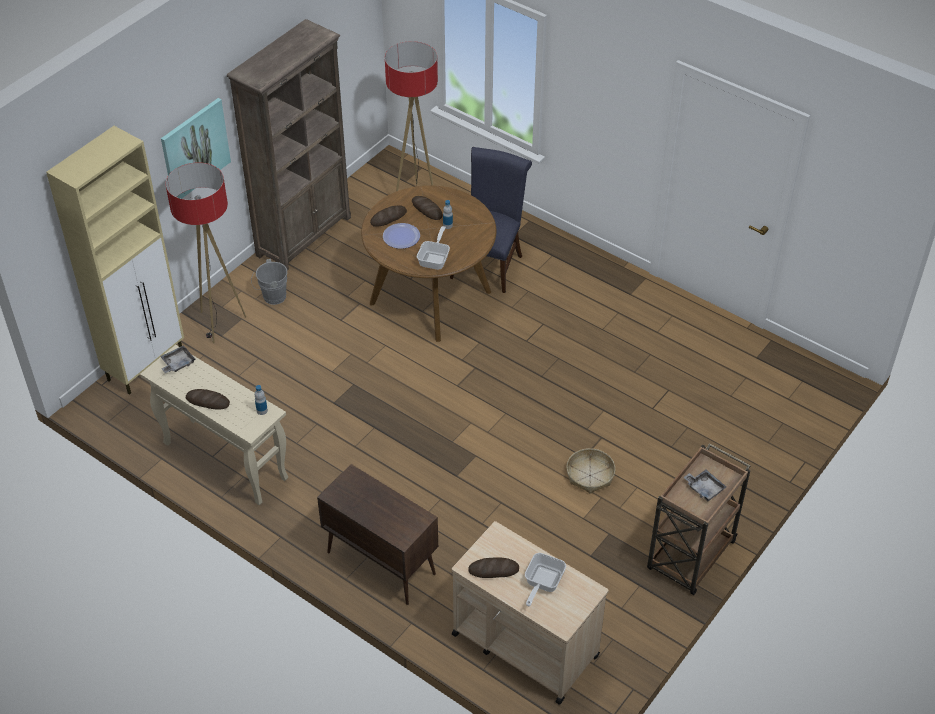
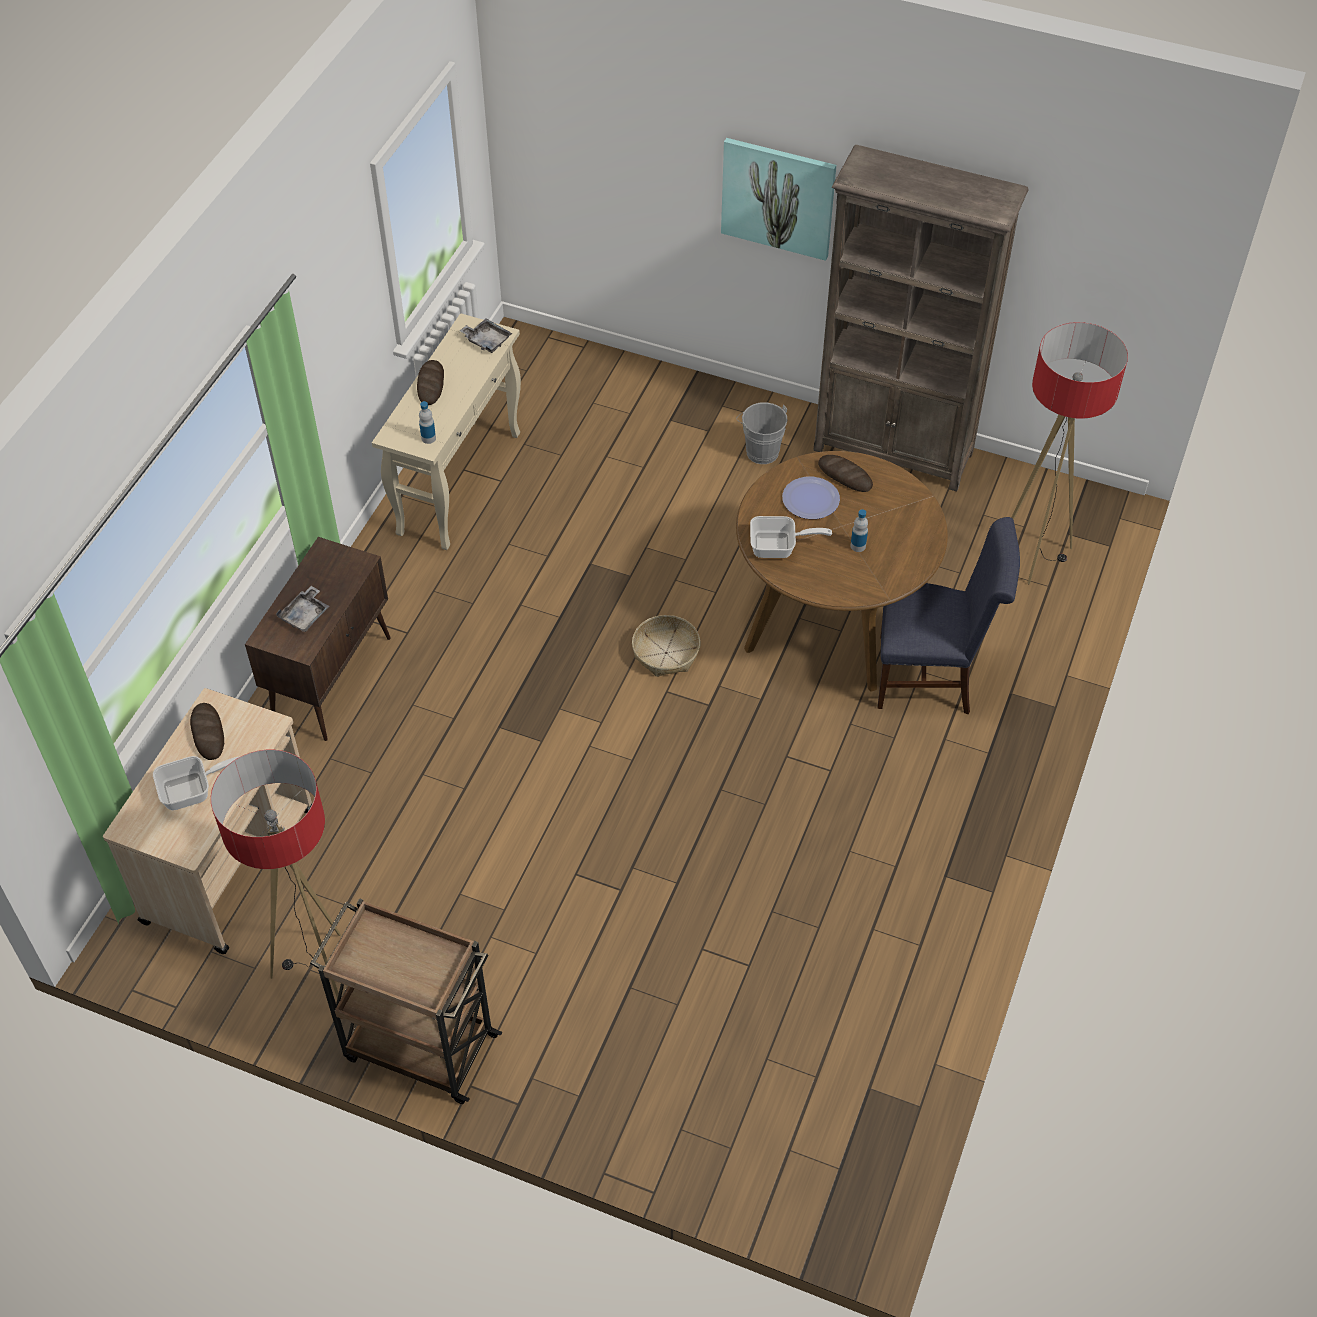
camera: 75 degrees right, 5 degrees up
beige cabinet [46,126,184,395] -> none
floor lamp [165,162,246,343] -> floor lamp moved to [211,750,341,998]
bread [412,196,443,220] -> none
frying pan [525,553,566,606] -> frying pan turned 150 degrees clockwise [153,756,239,810]
basket [566,448,616,494] -> basket moved to [632,615,701,677]
grey tray [683,469,726,501] -> grey tray moved to [276,586,330,632]

